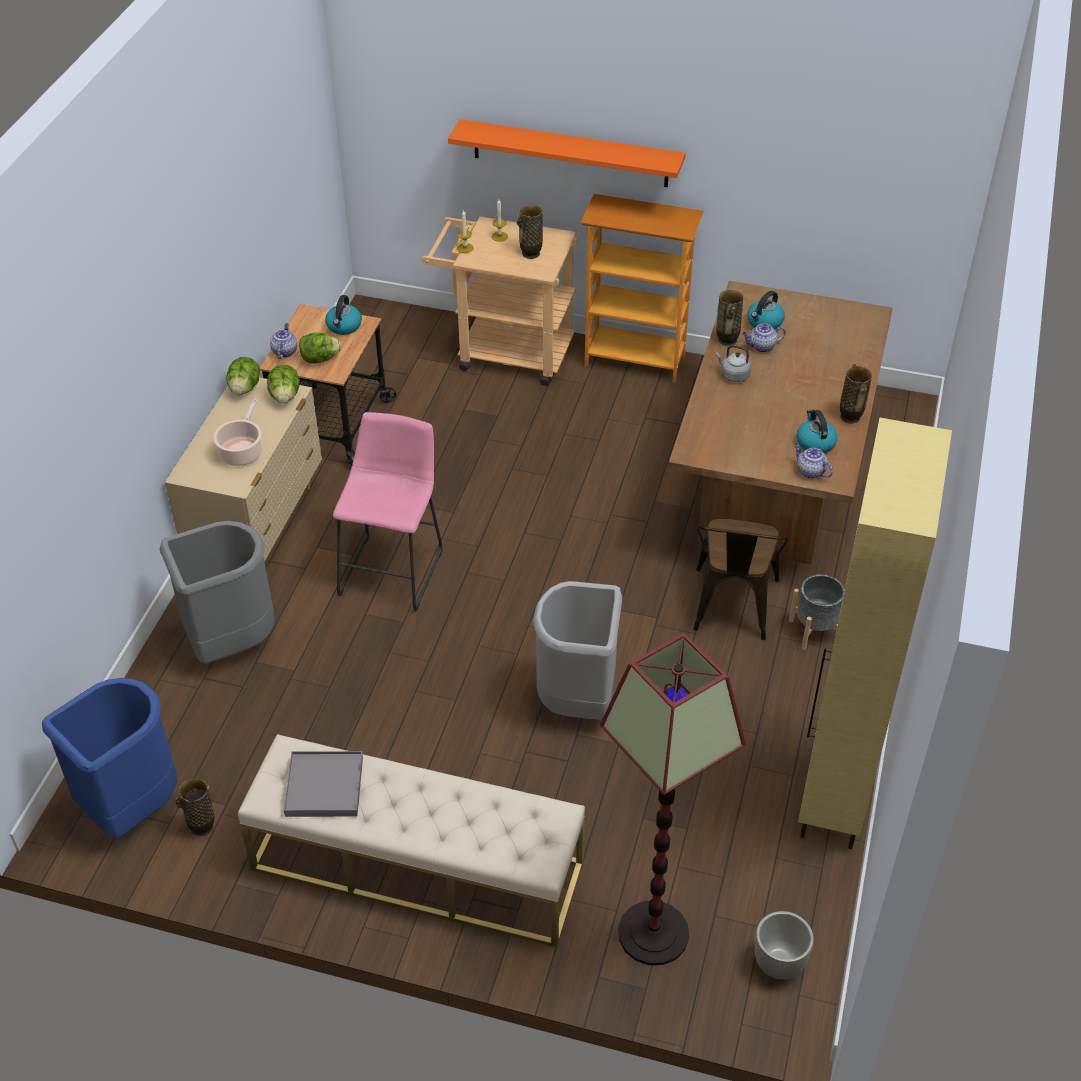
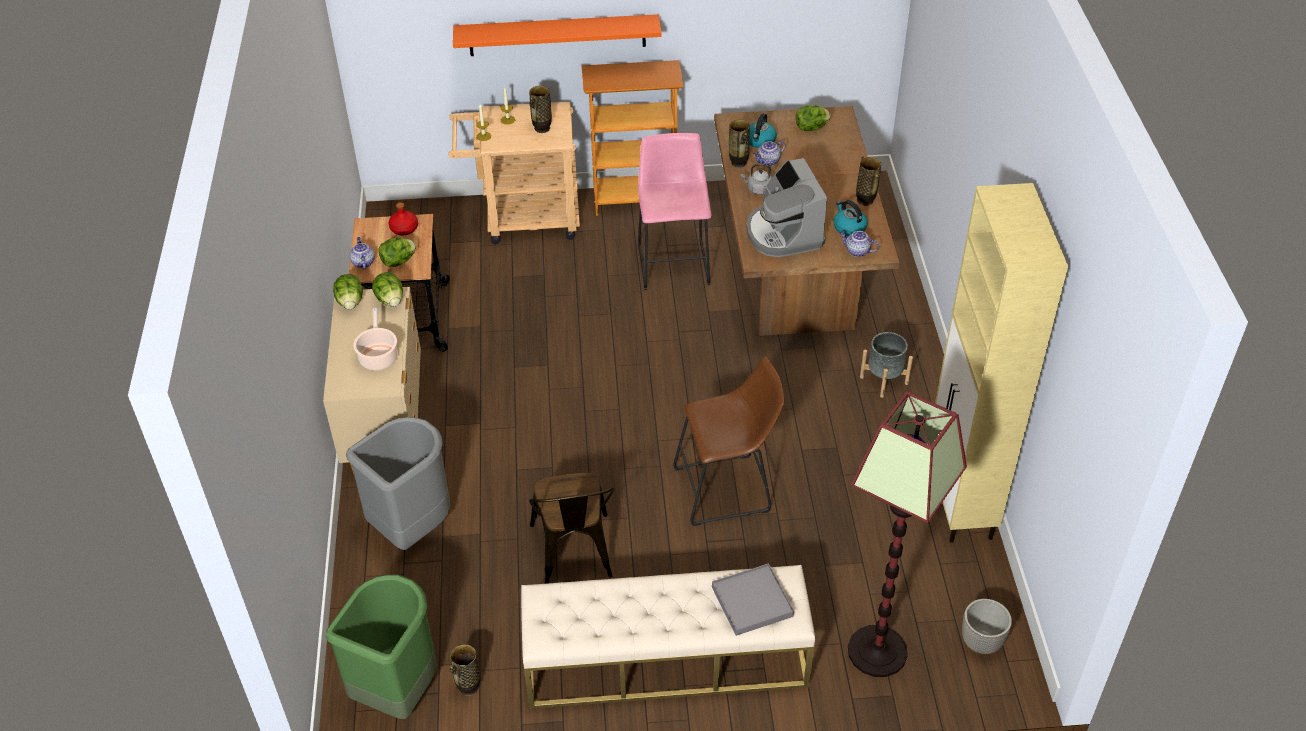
camera: 20 degrees left, 0 degrees up
blue trash can [42,678,177,838] -> green trash can [326,575,437,719]
grey tray [284,751,363,817] -> grey tray moved to [712,563,794,636]
kettle [325,295,362,335] -> red bottle [388,202,418,235]
pink stool [333,412,443,611] -> pink stool moved to [638,133,711,290]
grey trash can [533,581,622,720] -> brown stool [674,356,784,526]
brown chair [693,519,788,640] -> brown chair moved to [529,473,615,584]
none -> coffee machine [747,158,827,257]
none -> lettuce [796,105,831,131]

